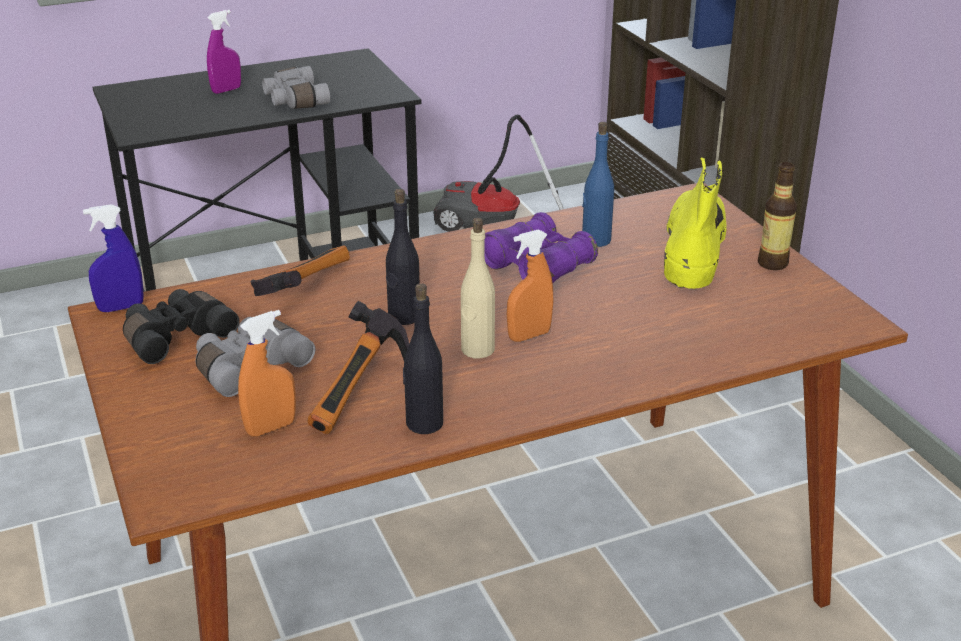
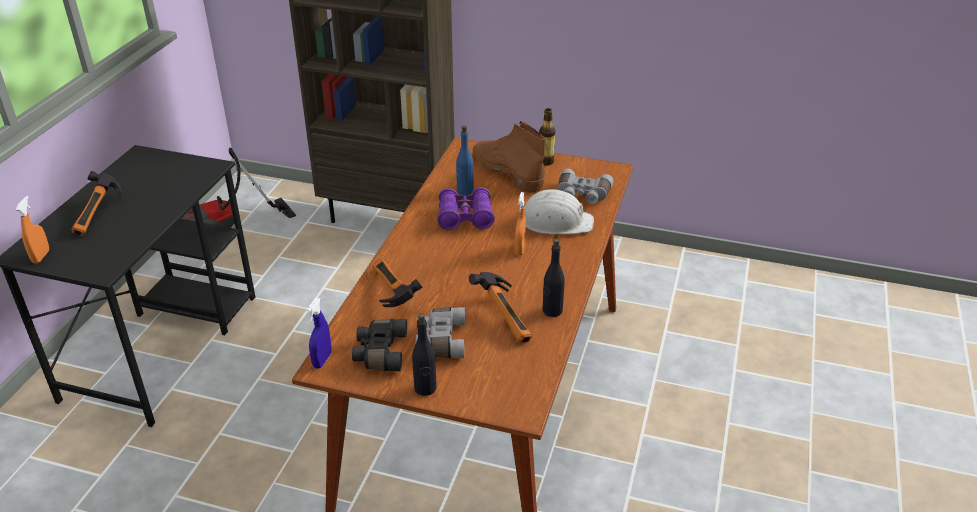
camera: 50 degrees left, 5 degrees up
purple spray bottle [207,10,241,94] -> hammer [71,171,122,236]
orange spray bottle [238,310,296,436] -> orange spray bottle moved to [16,196,49,263]
grey binoculars [262,66,330,109] -> grey binoculars moved to [558,168,614,204]
black bottle [386,189,420,325] -> black bottle moved to [412,313,437,396]
beige bottle [461,217,495,358] -> none
yellow boot [664,157,726,289] -> brown boot [472,121,545,193]
none -> white hard hat [516,189,594,235]

